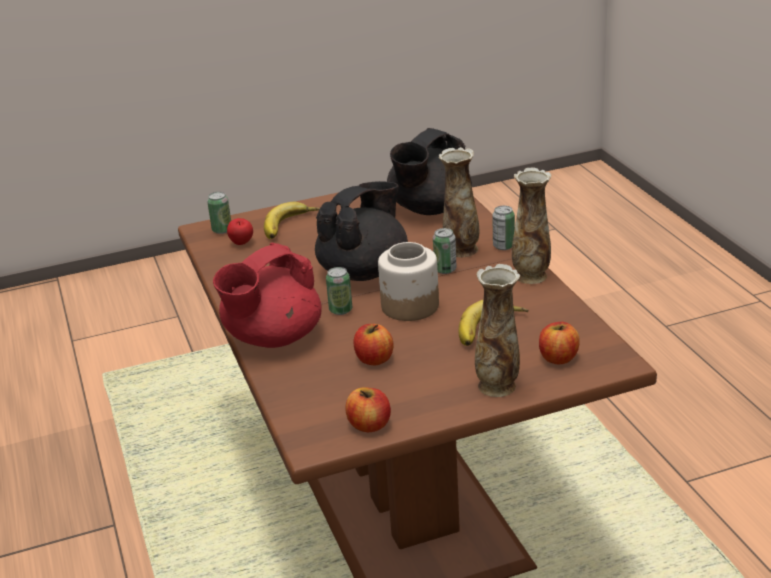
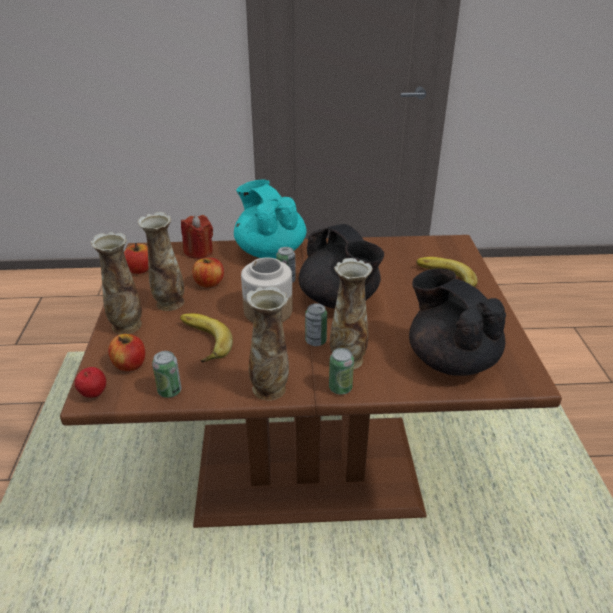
camera: 105 degrees right, 5 degrees up
can [207,192,231,234] -> can moved to [152,351,181,398]
red teapot [213,243,322,348] -> turquoise teapot [234,180,307,259]
apple [227,218,253,245] -> apple moved to [75,367,106,398]
none -> vase [138,212,184,311]
none -> red candle [181,215,213,259]

